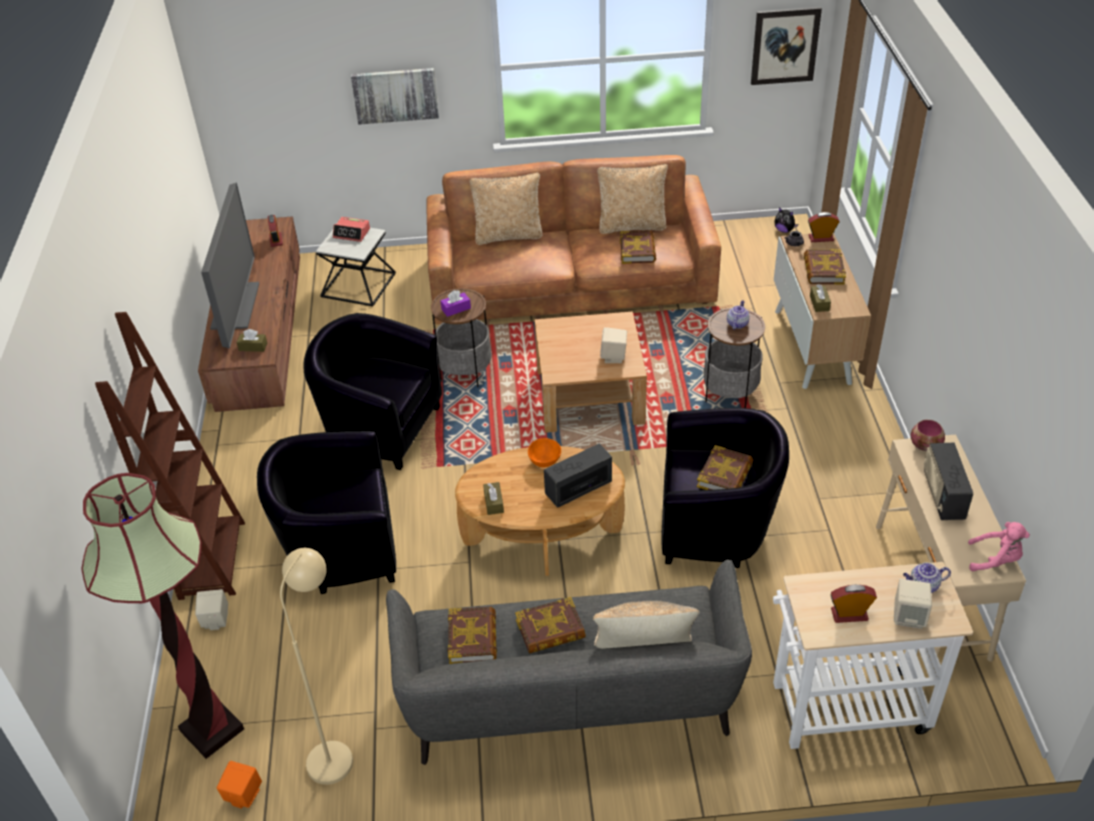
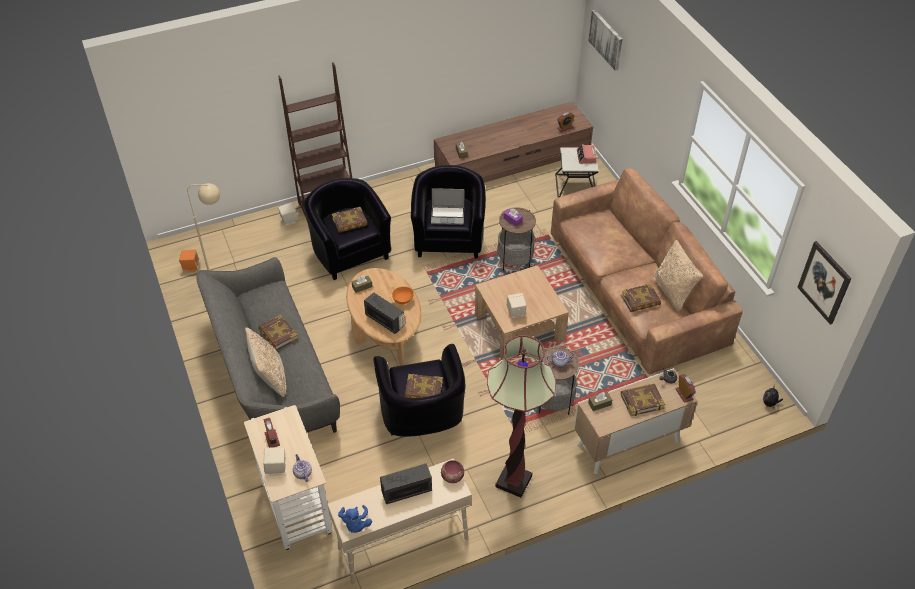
camera: 70 degrees right, 5 degrees up
floor lamp [81,473,244,759] -> floor lamp moved to [487,335,556,498]
television [201,182,259,349] -> none
picture [351,68,439,125] -> picture moved to [588,10,622,71]
book [448,607,497,664] -> book moved to [332,207,367,233]
beige pillow [470,173,542,245] -> none
pink plush toy [968,522,1030,571] -> blue plush toy [338,505,372,533]
none -> laptop [431,188,464,225]

